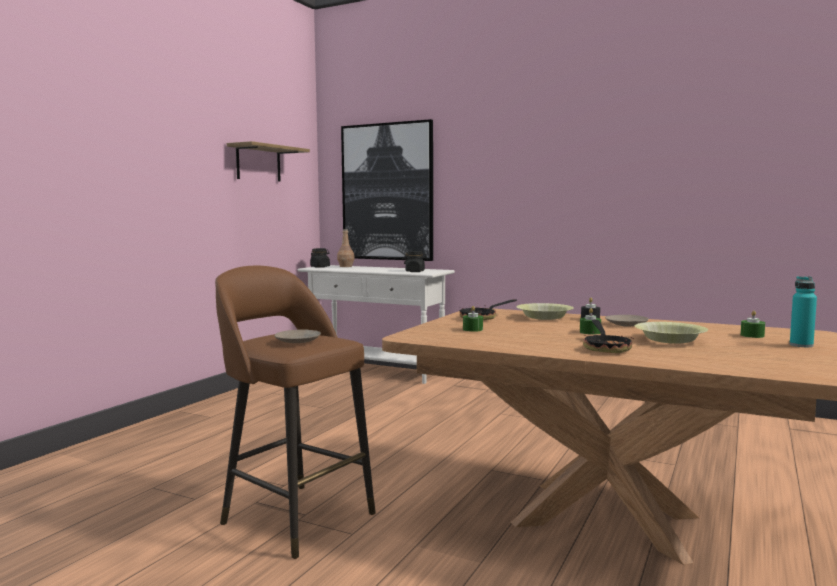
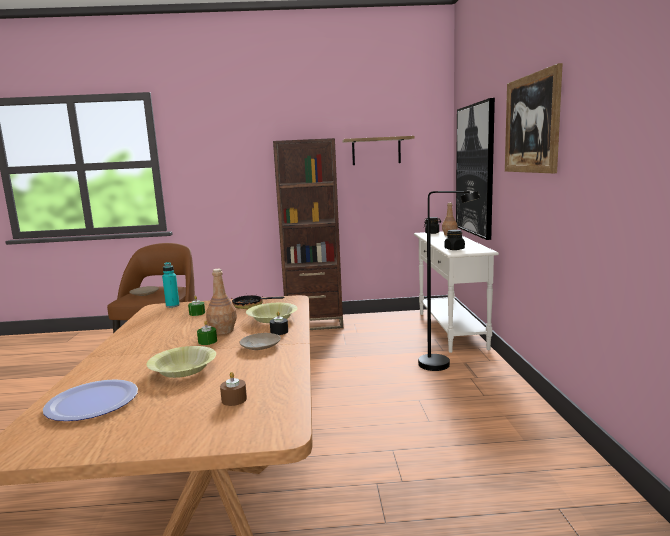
camera: 60 degrees right, 5 degrees up
frying pan [583,320,634,353] -> none
green candle [741,310,765,338] -> brown candle [220,372,247,406]
turquoise bottle [790,276,817,347] -> turquoise bottle moved to [162,262,180,308]
none -> plate [43,379,138,421]
none -> brown bottle [206,269,237,335]
none -> brown bookcase [273,138,343,330]
none -> black floor lamp [418,191,480,371]
none -> picture [505,63,563,173]

